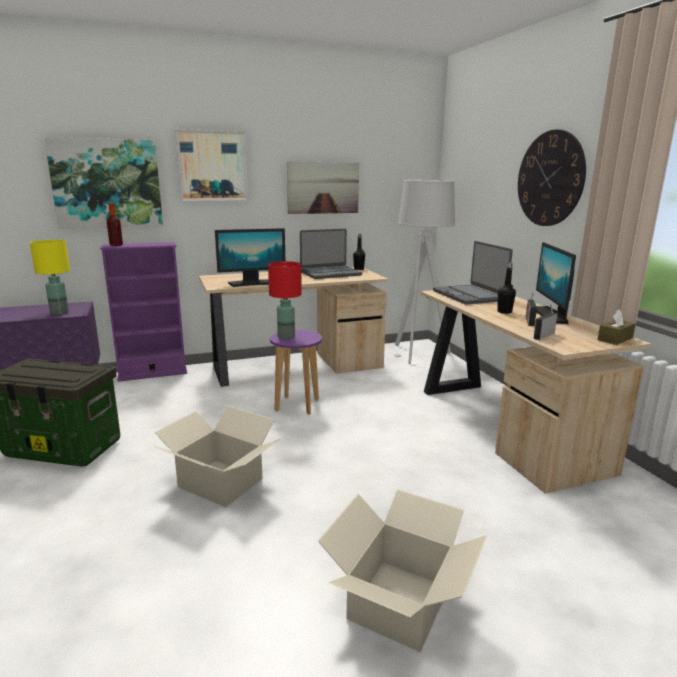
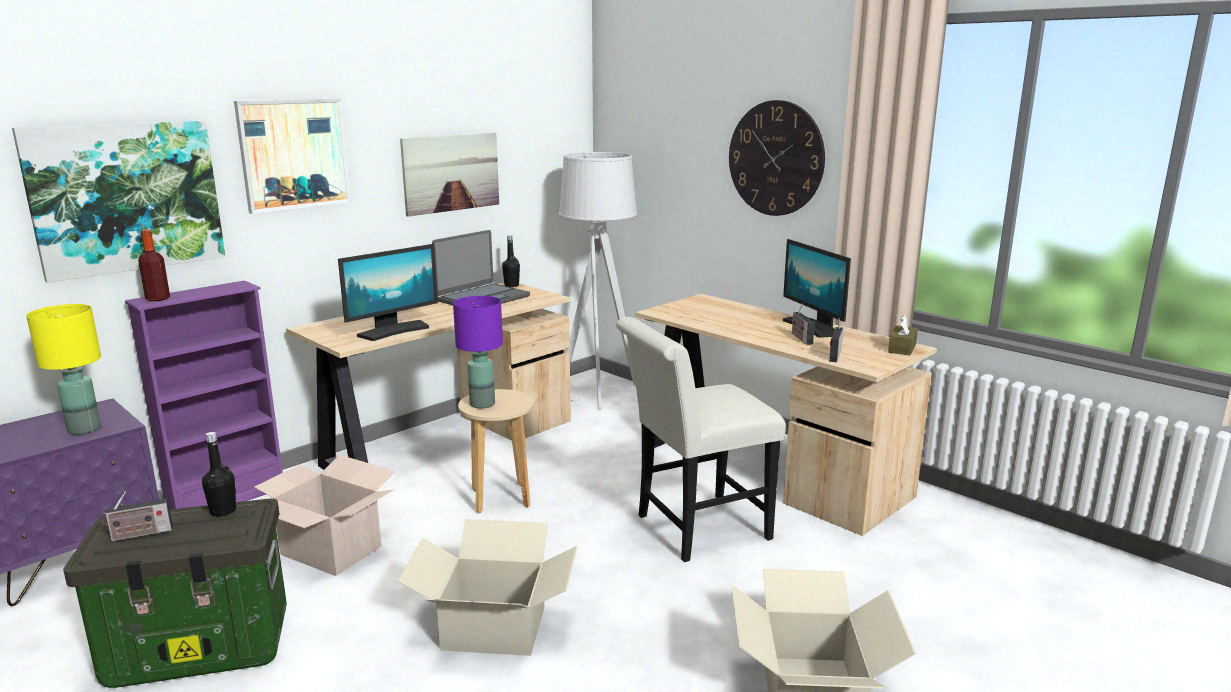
camera: 25 degrees left, 0 degrees up
red table lamp [268,261,302,339] -> purple table lamp [453,296,503,409]
purple stool [270,330,322,414] -> beige stool [458,389,534,513]
laptop [433,241,513,304] -> none
black bottle [497,263,516,314] -> black bottle moved to [202,432,236,517]
none -> radio [100,491,173,542]
none -> cardboard box [254,455,395,576]
none -> white chair [616,317,786,562]

